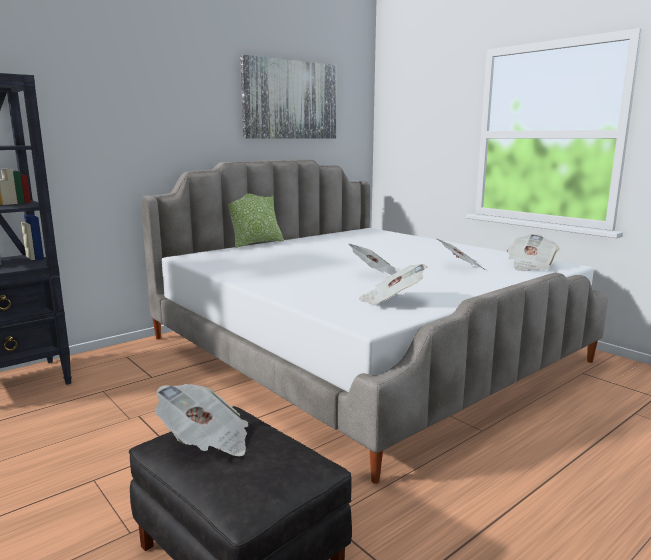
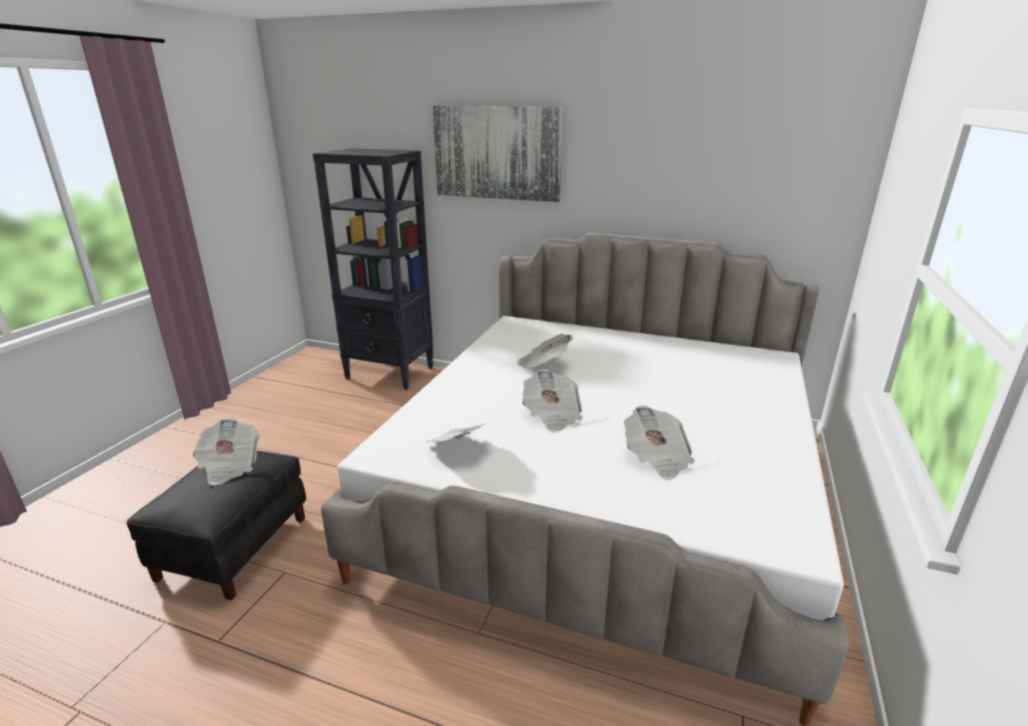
camera: 60 degrees right, 10 degrees up
pillow [228,193,284,248] -> none
picture [240,55,337,139] -> picture moved to [433,106,563,202]
newspaper [507,234,559,271] -> newspaper moved to [517,334,573,371]

